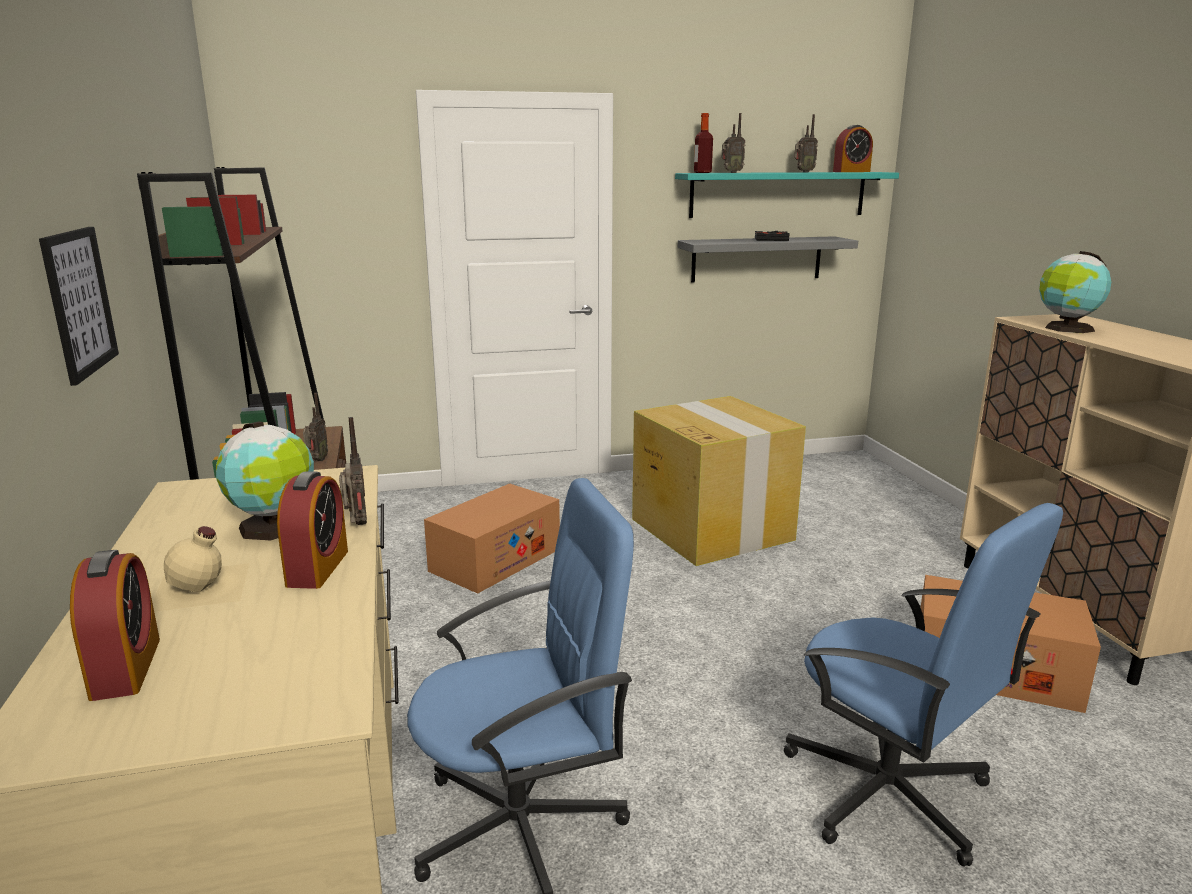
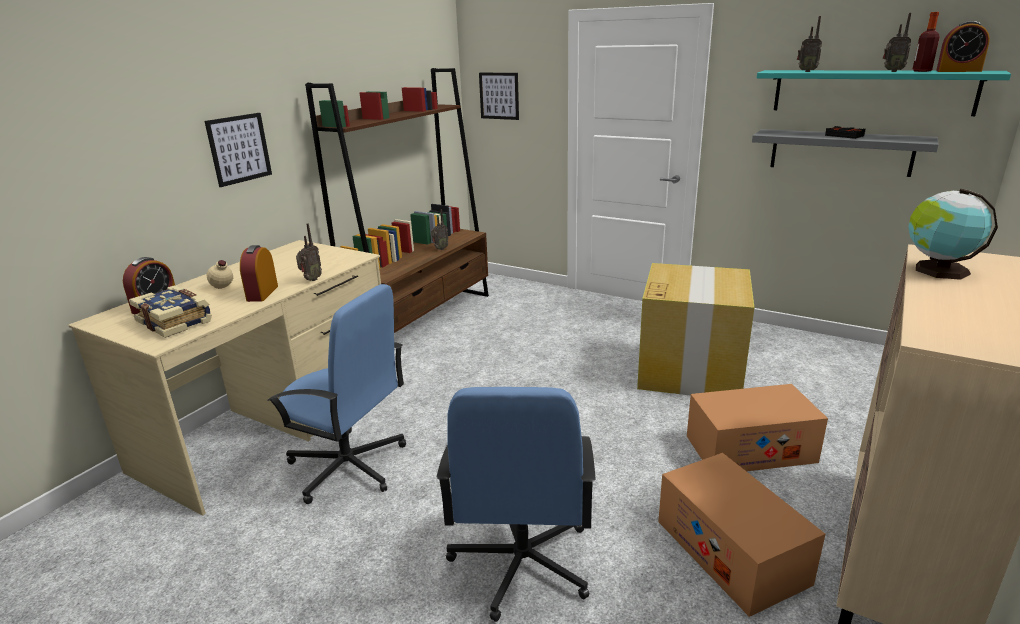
camera: 45 degrees right, 5 degrees up
globe [216,421,314,541] -> none
alarm clock [277,471,348,589] -> alarm clock turned 135 degrees clockwise [240,245,278,302]
cardboard box [424,483,560,593] -> cardboard box moved to [687,384,828,471]
bottle [694,113,713,173] -> bottle moved to [912,12,940,72]
none -> book [129,285,212,338]
none -> picture [479,73,519,120]

